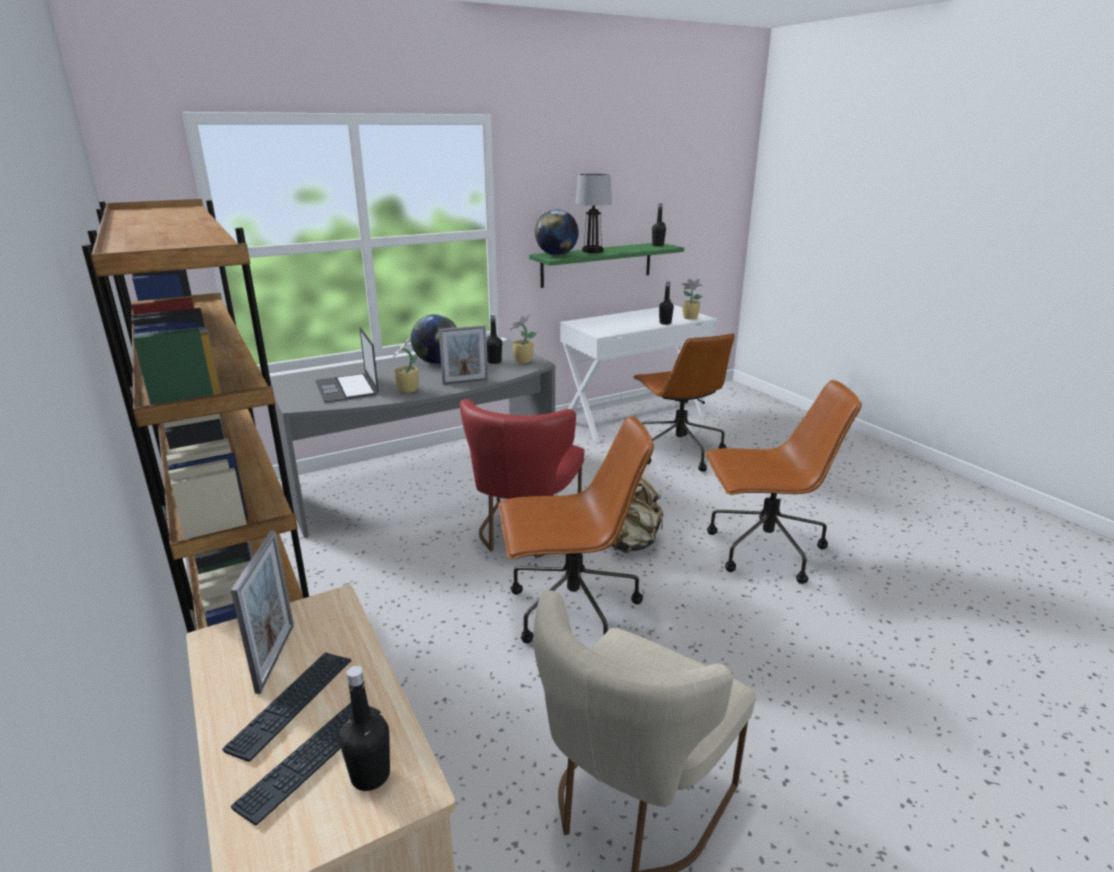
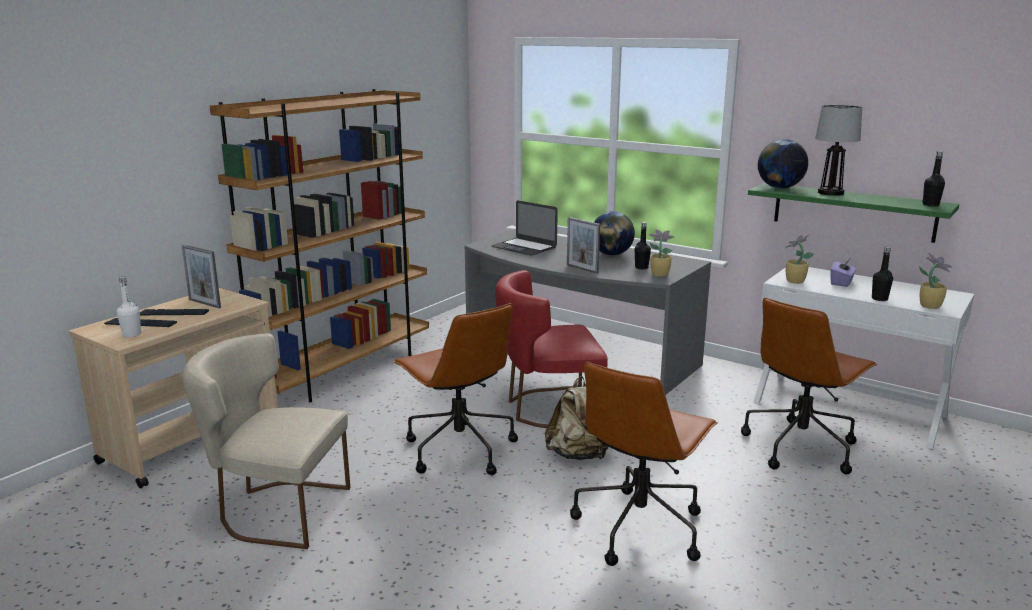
camera: 65 degrees right, 5 degrees down
picture frame [231,531,294,694] -> picture frame turned 60 degrees clockwise [181,245,221,308]
laptop [315,327,379,402] -> laptop turned 90 degrees counterclockwise [491,200,558,255]
black bottle [339,666,390,791] -> white bottle [117,277,141,337]
potted plant [392,336,419,393] -> potted plant moved to [785,234,814,284]
brown office chair [705,380,862,584] -> brown office chair turned 60 degrees clockwise [570,362,718,566]
none -> purple tissue box [830,259,856,287]

